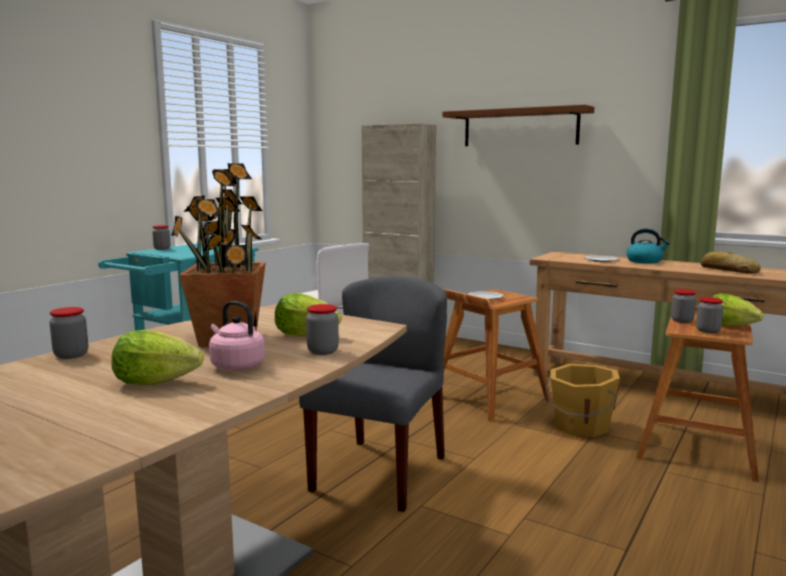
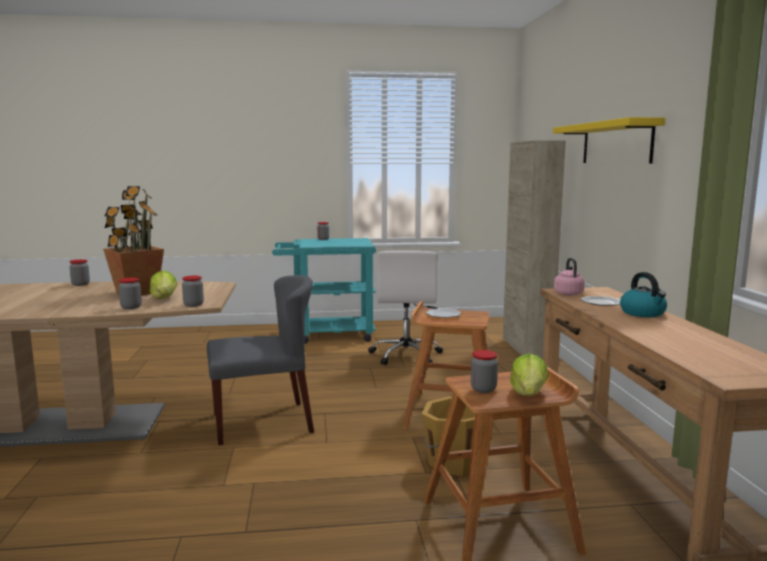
camera: 50 degrees right, 0 degrees up
lettuce [111,330,203,385] -> none
pink kettle [209,301,265,371] -> pink kettle moved to [554,258,585,296]
brown shelf [442,105,594,146] -> yellow shelf [553,117,665,164]
jar [671,289,696,323] -> jar moved to [182,276,204,307]
bread [701,252,761,274] -> none

